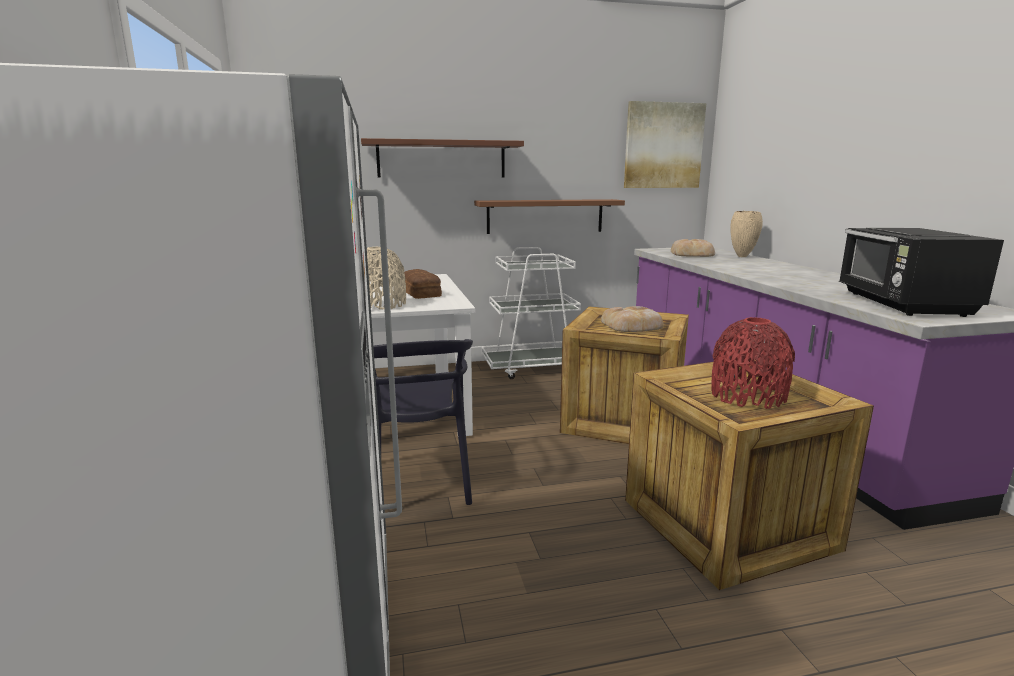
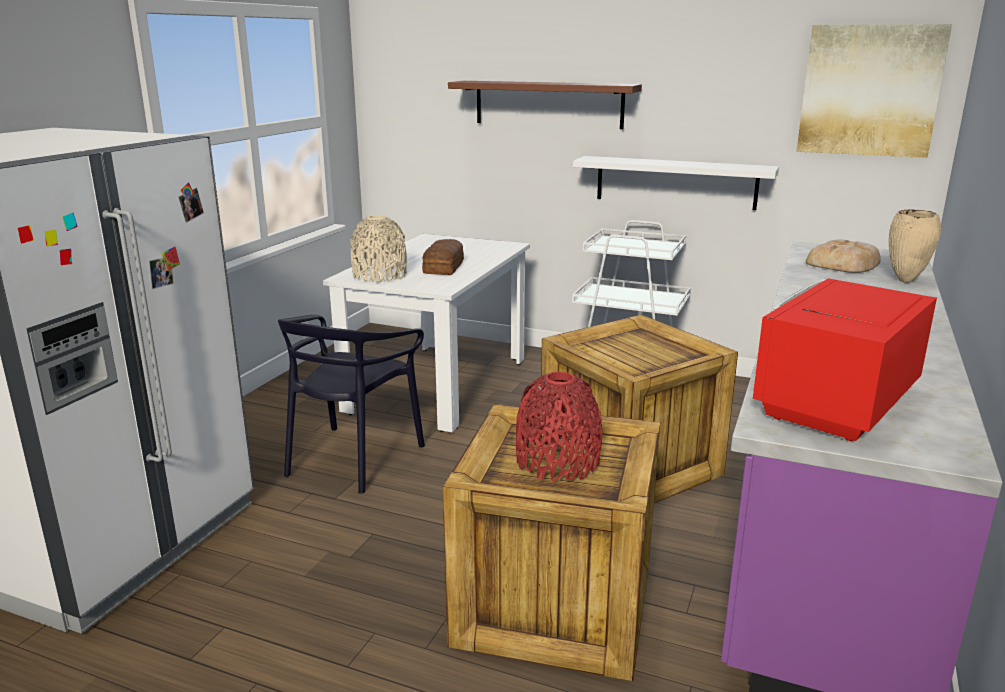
camera: 35 degrees right, 5 degrees up
brown shelf [474,199,625,234] -> white shelf [573,156,779,210]
bread [601,306,664,332] -> none
black microwave [839,228,1004,317] -> red microwave [753,278,937,441]

